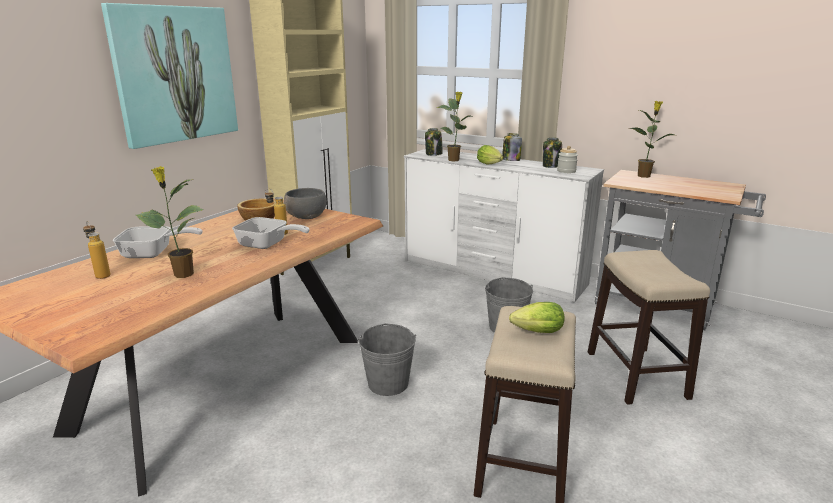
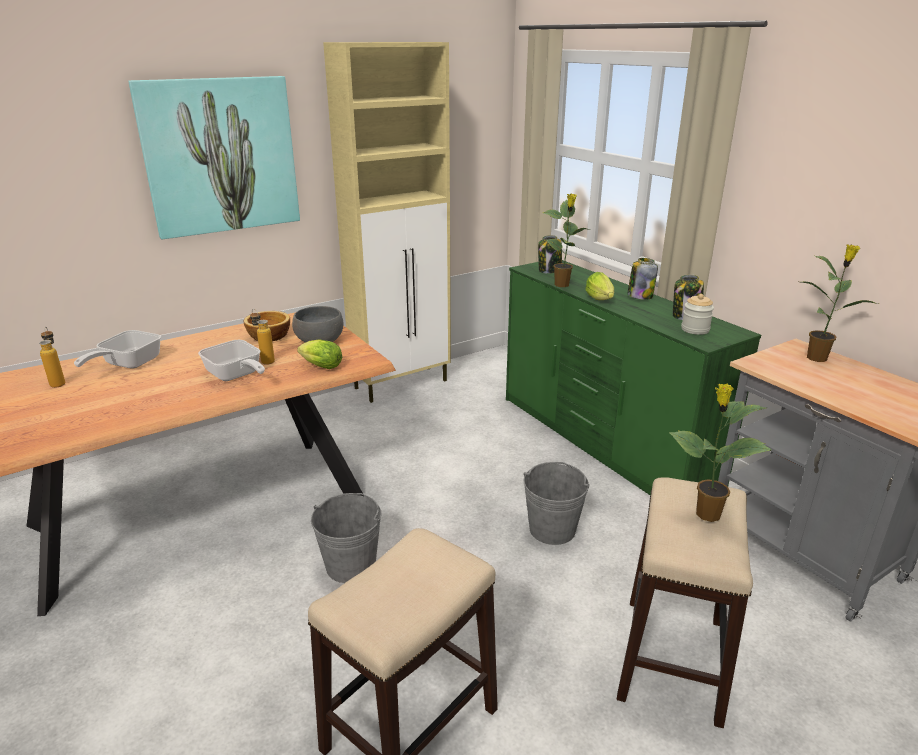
camera: 25 degrees right, 5 degrees up
frying pan [113,226,203,258] -> frying pan turned 90 degrees clockwise [74,330,161,369]
potted plant [136,166,204,278] -> potted plant moved to [669,384,772,522]
white dresser [404,149,604,303] -> green dresser [506,260,761,495]
lettuce [509,302,564,333] -> lettuce moved to [297,340,342,369]

